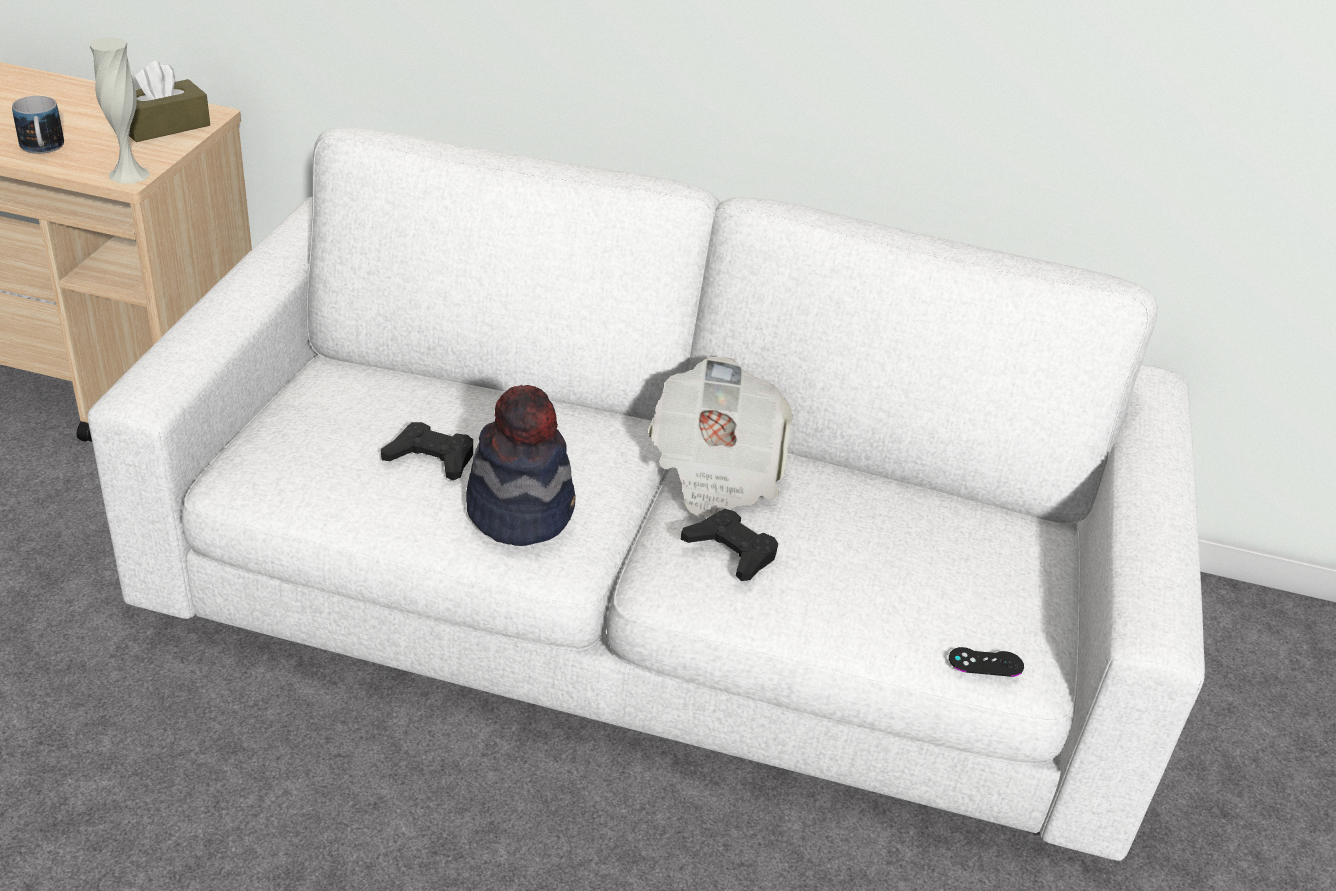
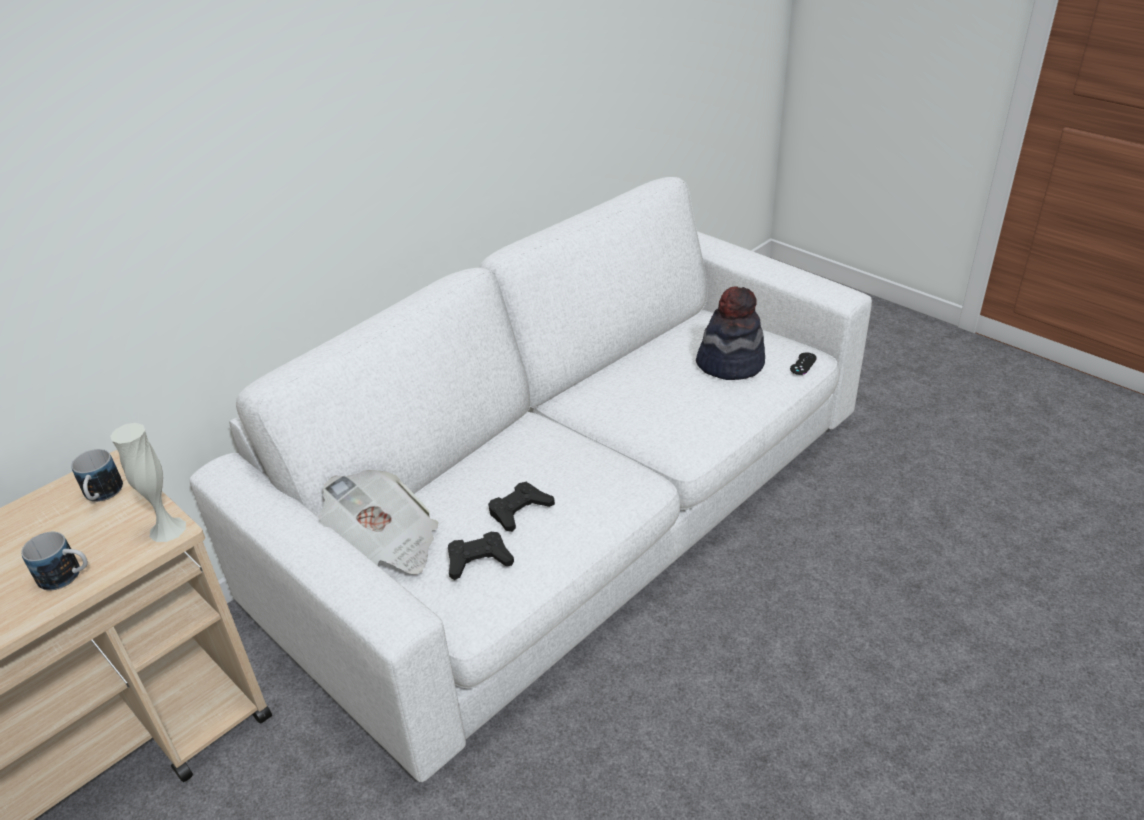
camera: 55 degrees left, 0 degrees up
brown tissue box [129,61,210,142] -> mug [71,449,123,502]
hat [466,385,576,546] -> hat moved to [696,286,765,380]
newspaper [648,357,793,517] -> newspaper moved to [318,470,439,574]
black game controller [681,509,778,581] -> black game controller moved to [448,532,514,580]

